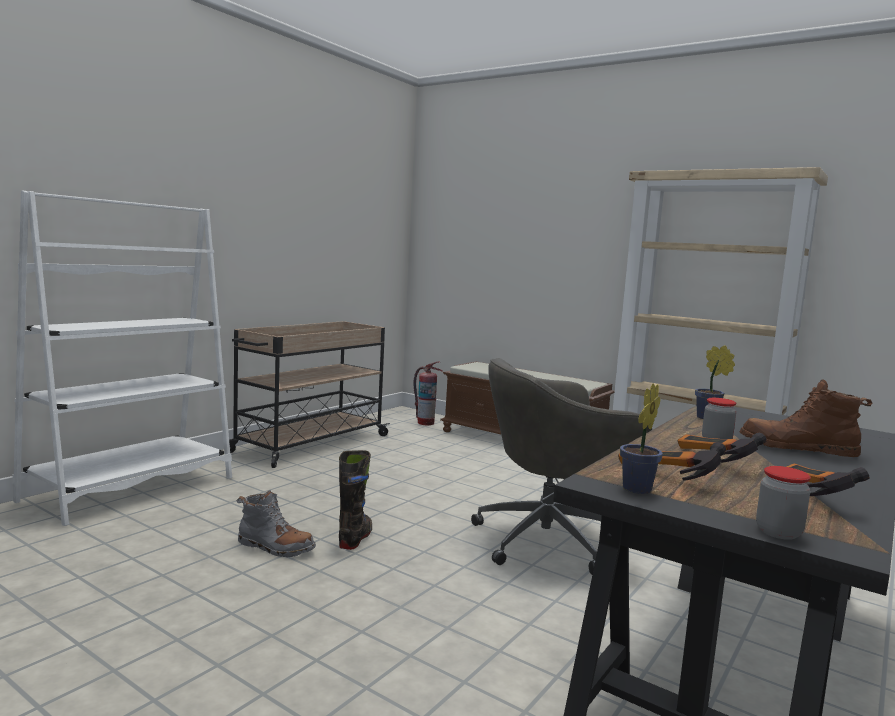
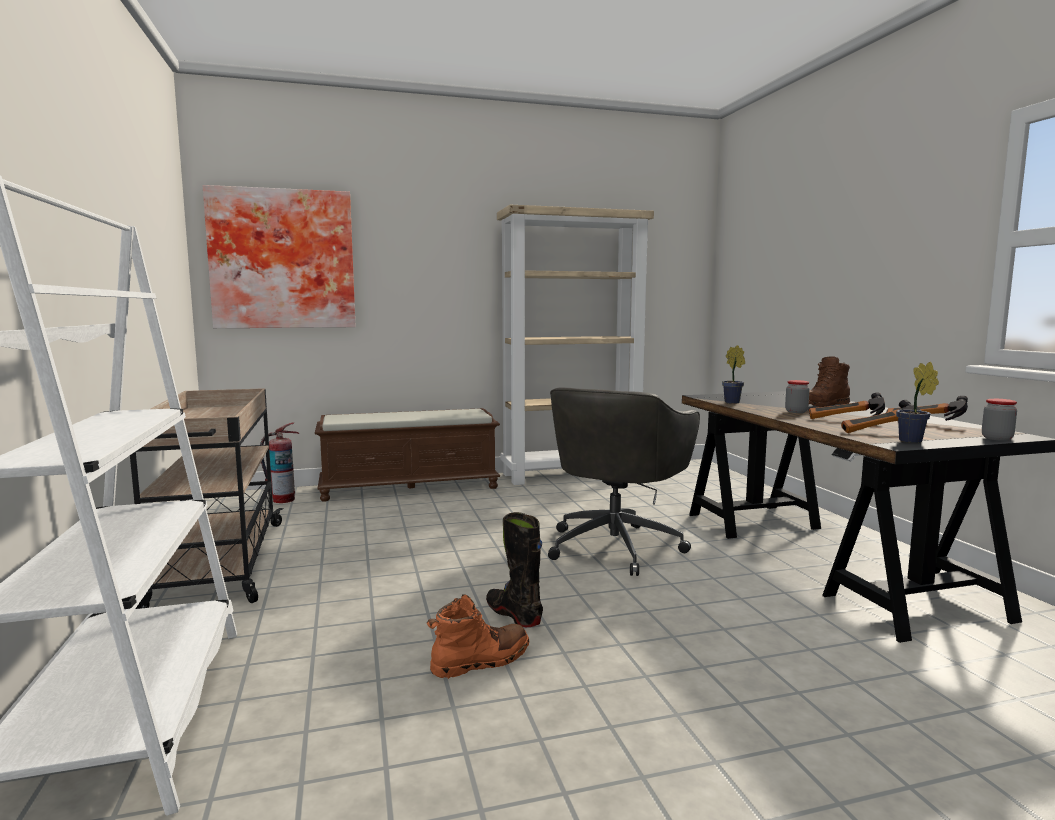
camera: 50 degrees left, 0 degrees up
grey boot [236,490,316,557] -> orange boot [427,594,529,679]
none -> picture [203,185,356,328]

